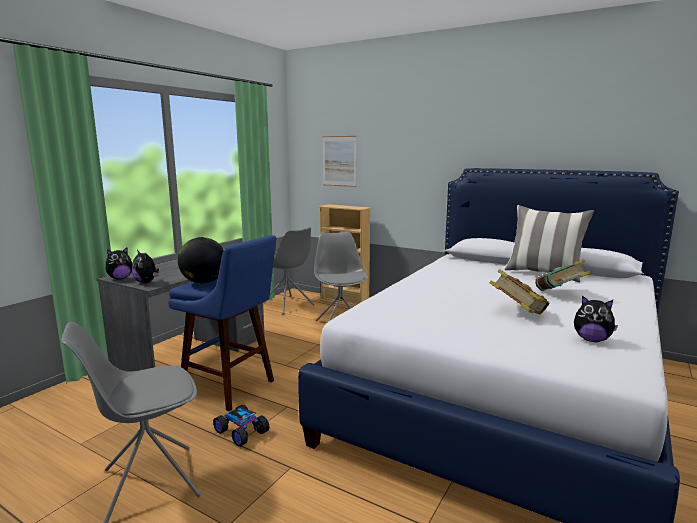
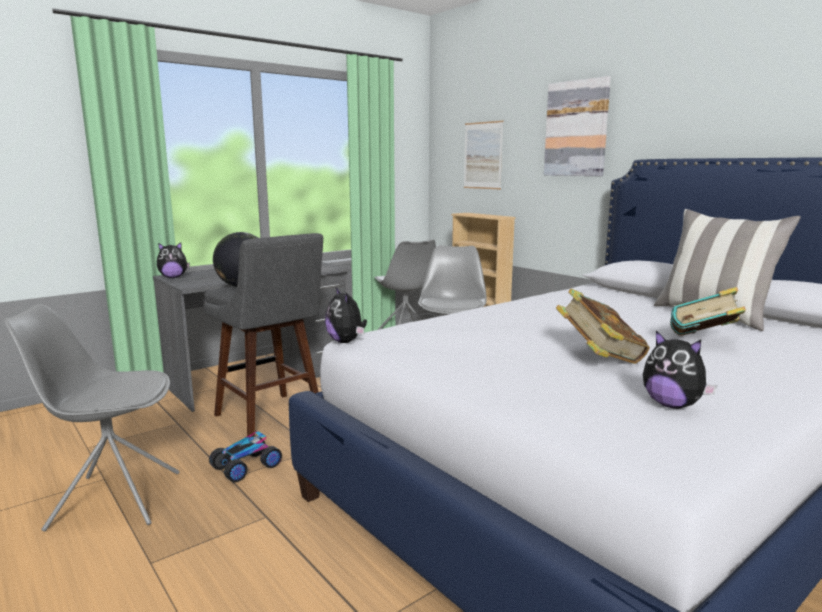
camera: 20 degrees right, 0 degrees up
plush toy [132,250,159,283] -> plush toy moved to [325,287,367,343]
blue stool [168,235,276,411] -> grey stool [203,233,323,436]
toy car [213,404,269,447] -> toy car turned 105 degrees counterclockwise [209,431,282,482]
none -> picture [544,76,611,176]

